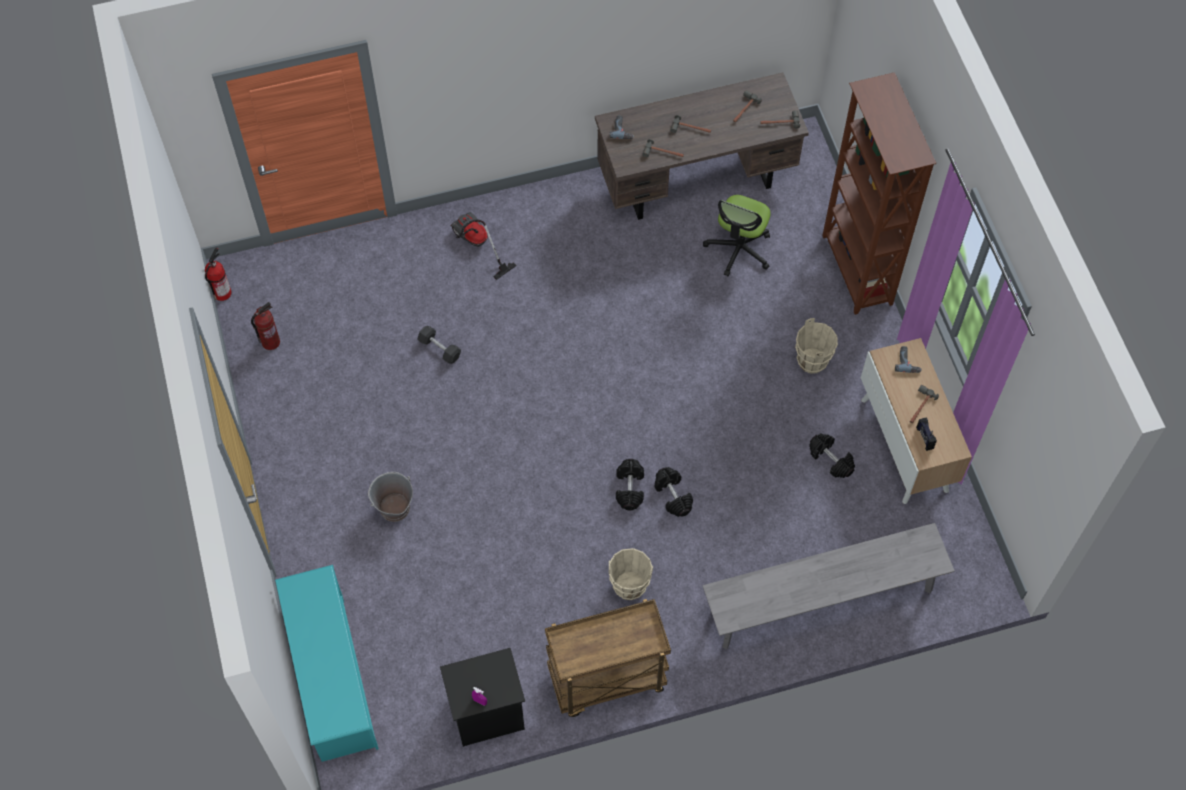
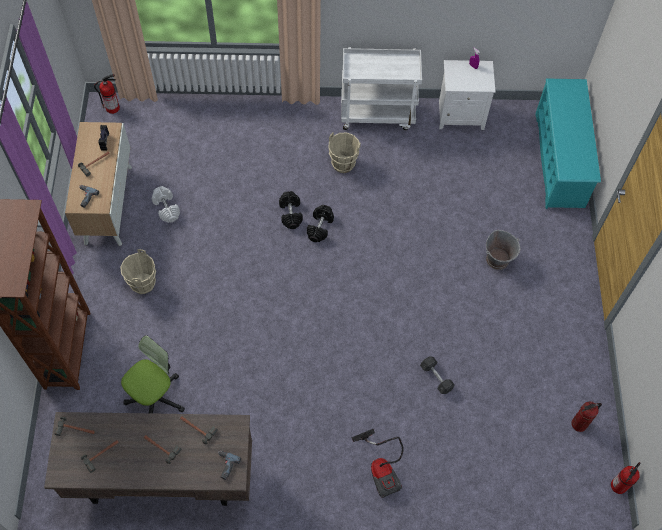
camera: 165 degrees left, 0 degrees up
black nightstand [440,648,525,747] -> white nightstand [439,60,496,130]
brown cart [545,599,671,717] -> white cart [341,47,422,130]
grey bench [703,523,955,649] -> none
black dumbbell [809,433,855,478] -> white dumbbell [152,186,180,223]
none -> fire extinguisher [94,74,120,114]

